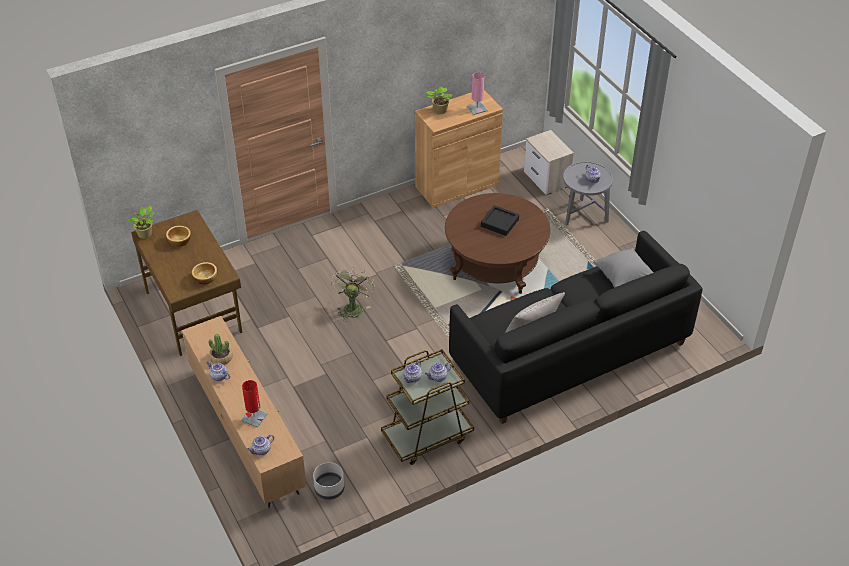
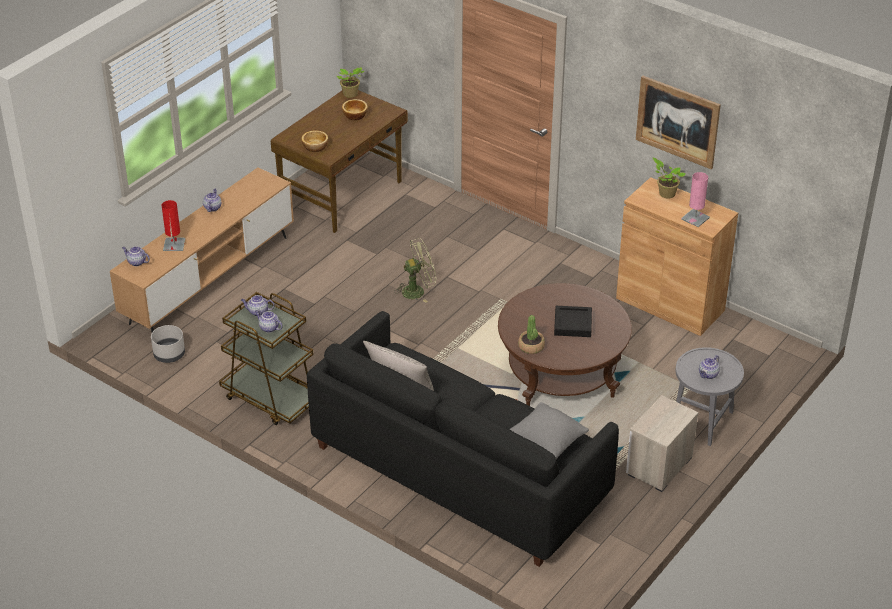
camera: 65 degrees right, 5 degrees down
potted plant [209,334,233,365] -> potted plant moved to [518,315,545,354]
nightstand [524,130,574,195] -> nightstand moved to [626,395,699,492]
none -> picture [636,76,721,169]

